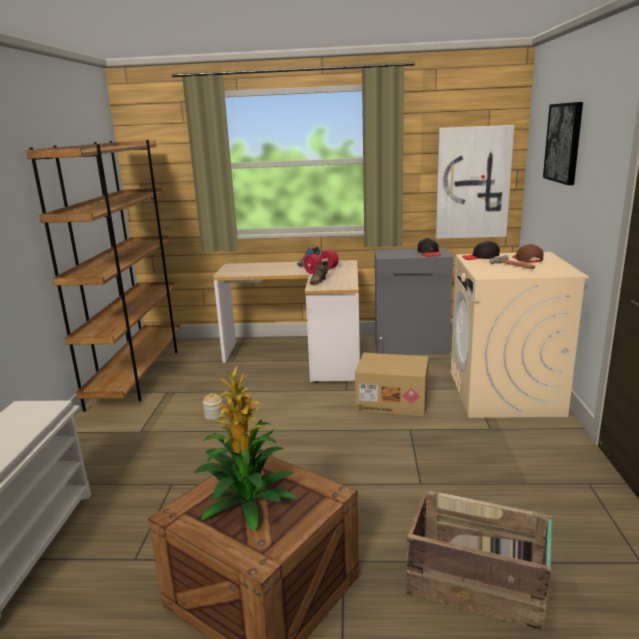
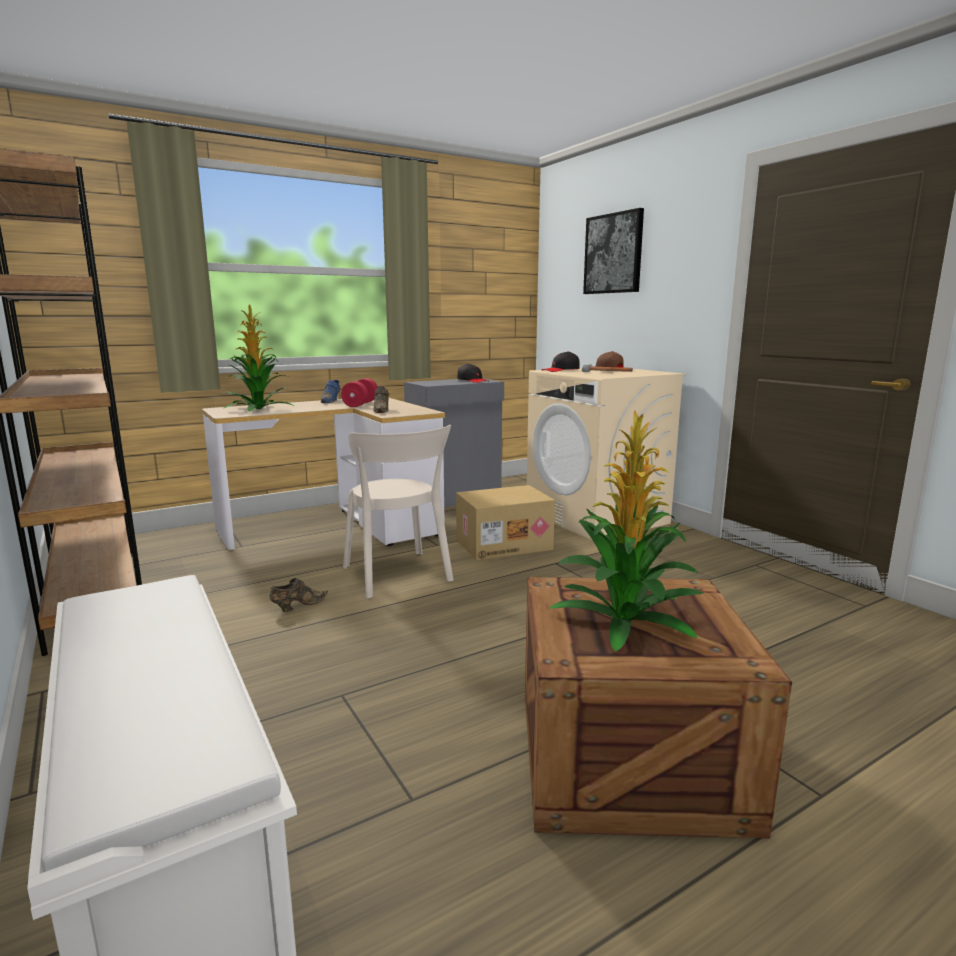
camera: 35 degrees left, 5 degrees down
jar [203,393,222,420] -> brown shoe [270,578,328,612]
crate [406,490,552,630] -> none
picture [436,125,514,239] -> none
none -> potted plant [222,304,294,412]
none -> beige chair [343,425,454,599]

